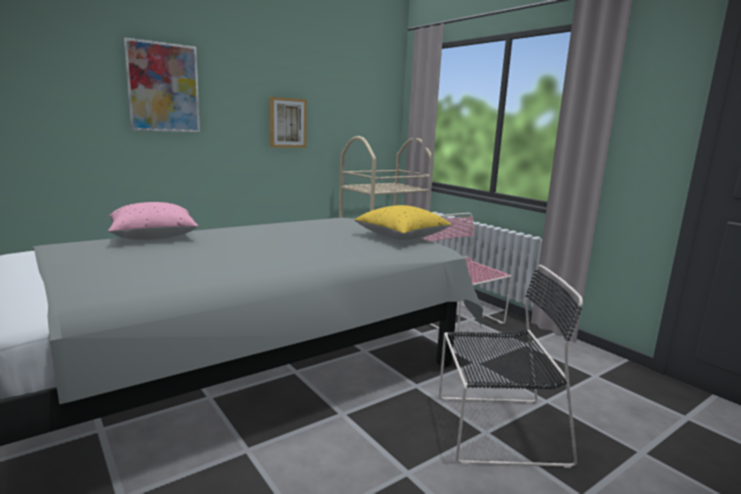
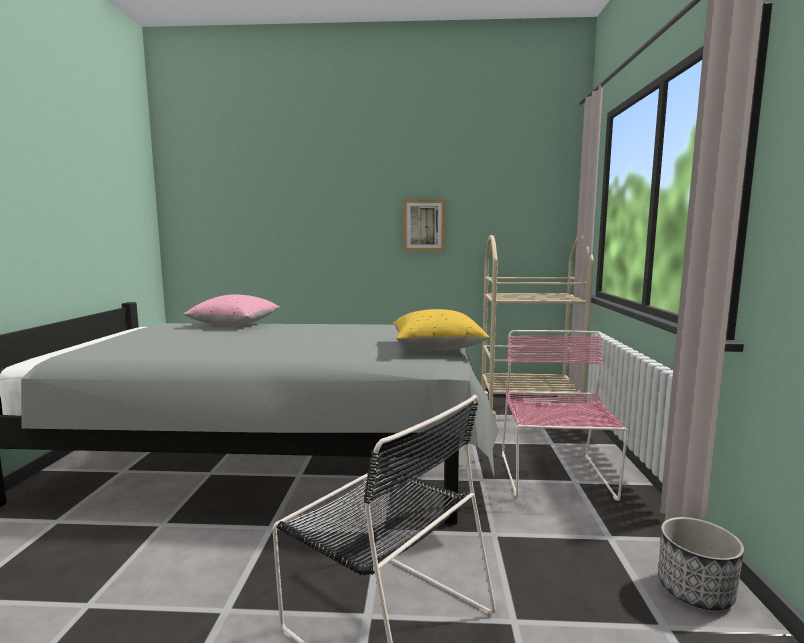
camera: 40 degrees right, 5 degrees down
picture [124,38,200,132] -> none
none -> planter [658,517,744,610]

